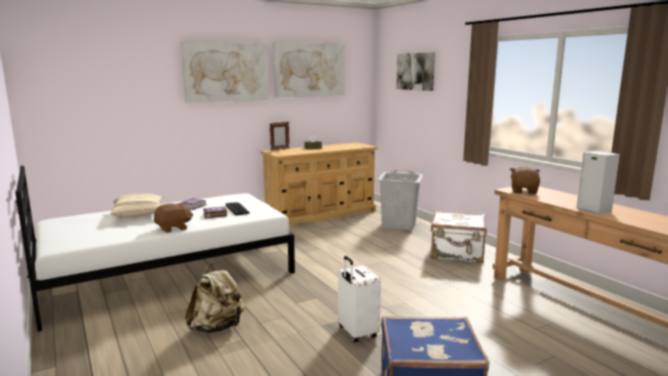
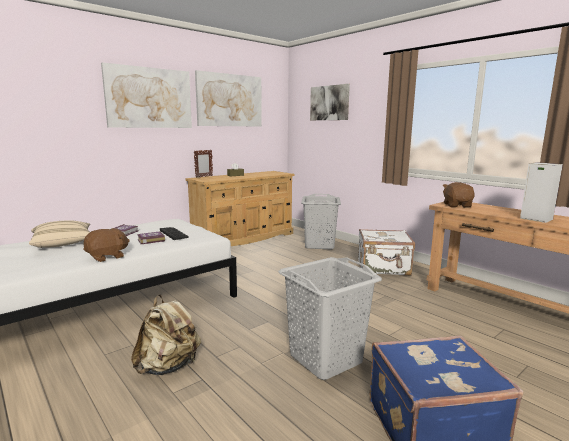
camera: 10 degrees left, 0 degrees up
white suitcase [338,256,381,342] -> grey laundry basket [278,257,382,380]

